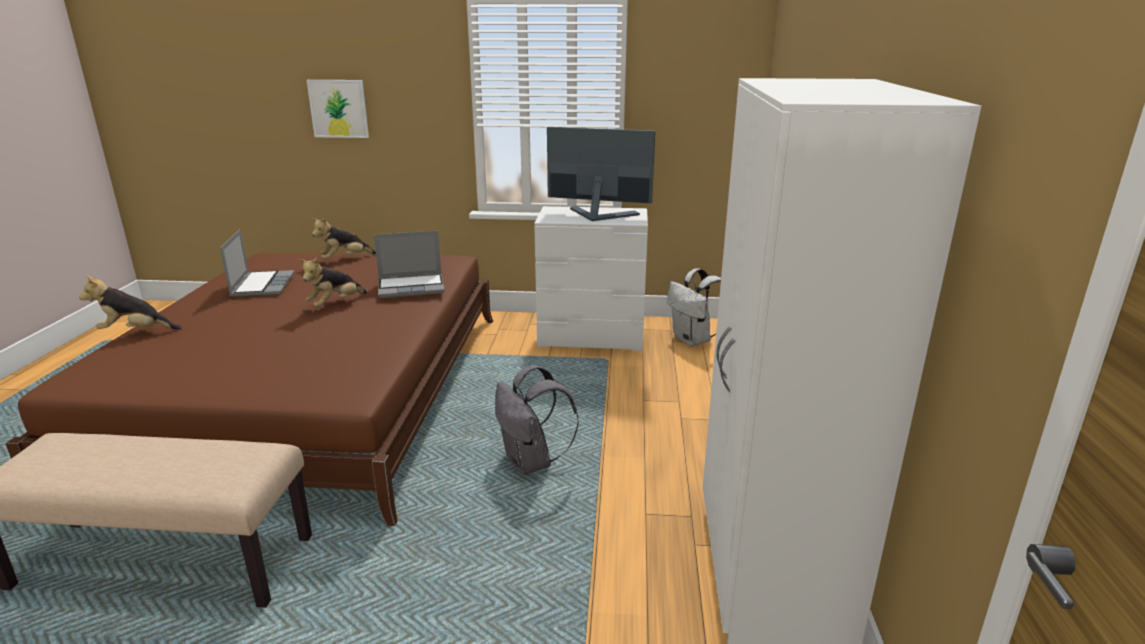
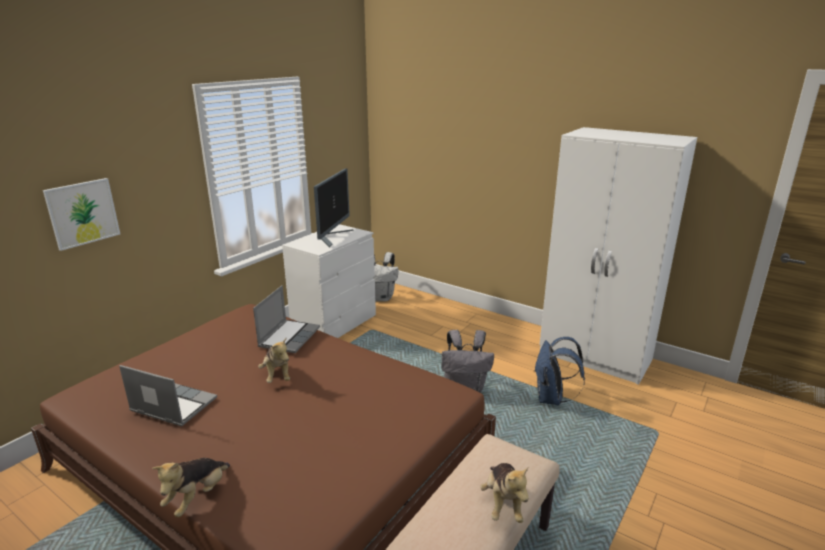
camera: 60 degrees left, 0 degrees up
plush toy [312,218,376,259] -> plush toy moved to [480,463,529,523]
monitor [547,127,655,221] -> monitor turned 150 degrees clockwise [314,168,354,248]
none -> blue backpack [535,337,585,405]

